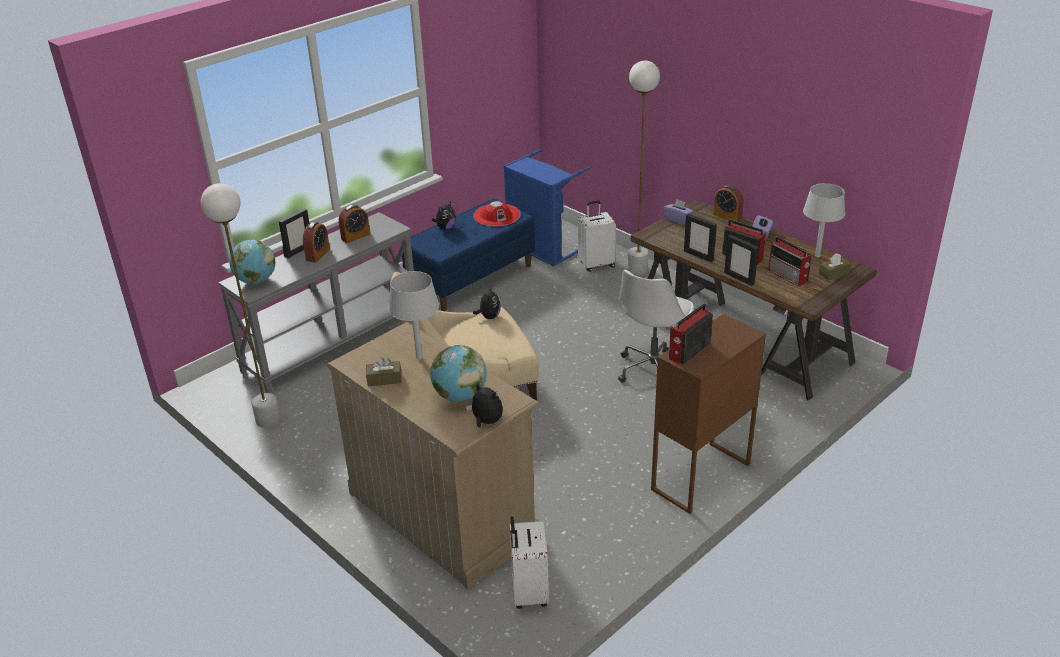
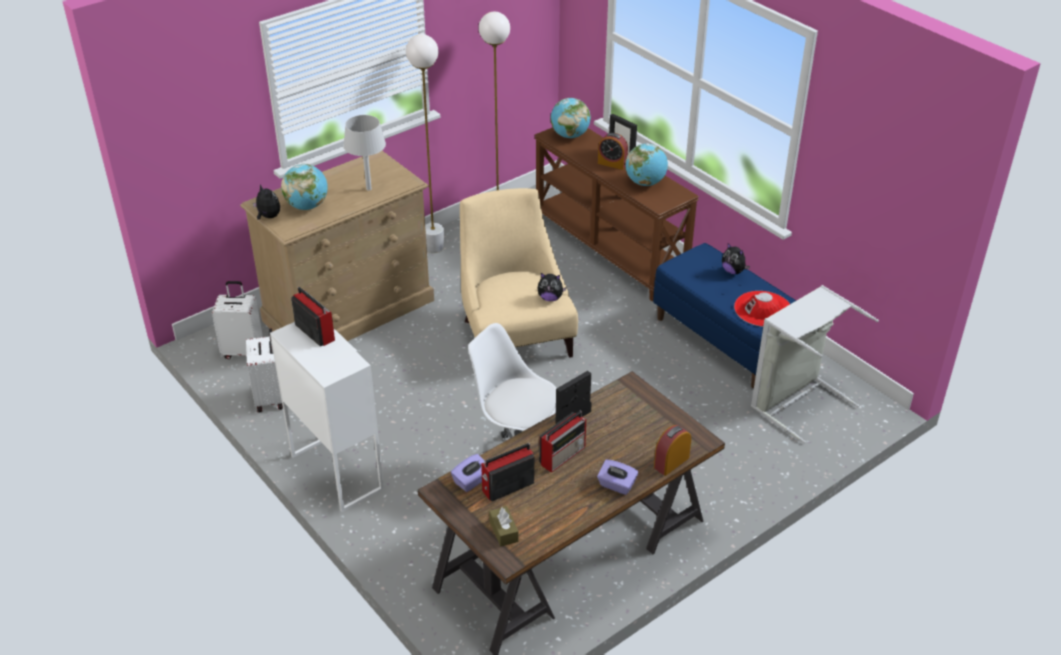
camera: 95 degrees right, 5 degrees up
grey console table [218,212,414,393] -> brown console table [535,127,699,302]
alarm clock [339,205,370,243] -> globe [626,143,668,186]
brown tissue box [366,357,402,386] -> none
plush toy [466,382,503,428] -> plush toy turned 90 degrees counterclockwise [253,184,280,220]
blue laundry basket [504,149,590,267] -> grey laundry basket [751,285,879,443]
white suitcase [578,201,616,272] -> white suitcase moved to [246,329,283,412]
white floor lamp [628,60,660,275] -> white floor lamp moved to [406,34,445,253]
brown cabinet [651,314,766,514] -> white cabinet [270,322,384,512]
purple tissue box [664,199,693,225] -> purple tissue box moved to [451,454,484,492]
picture frame [724,235,759,286] -> none
grey table lamp [803,183,845,257] -> none

